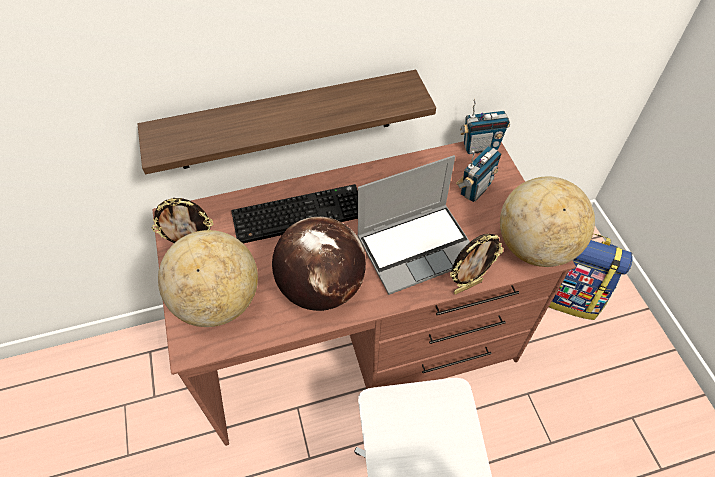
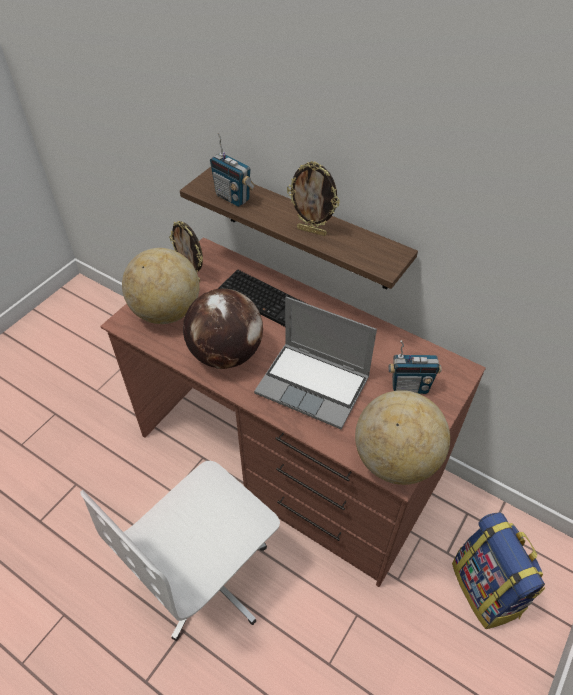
camera: 50 degrees right, 5 degrees down
picture frame [450,234,503,294] -> picture frame moved to [287,161,340,236]
radio [460,98,510,154] -> radio moved to [210,133,255,207]

